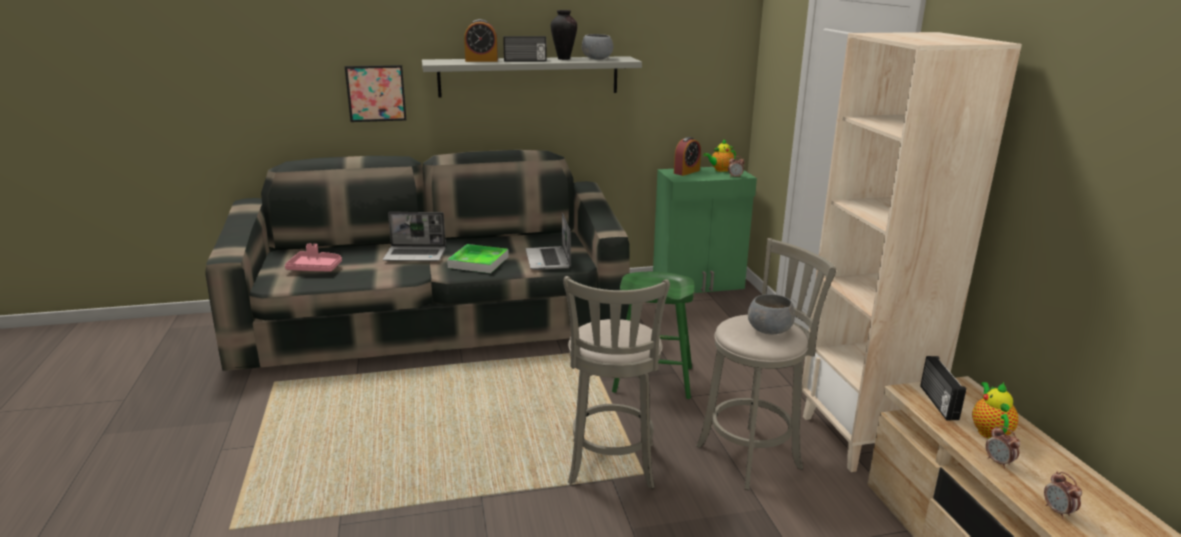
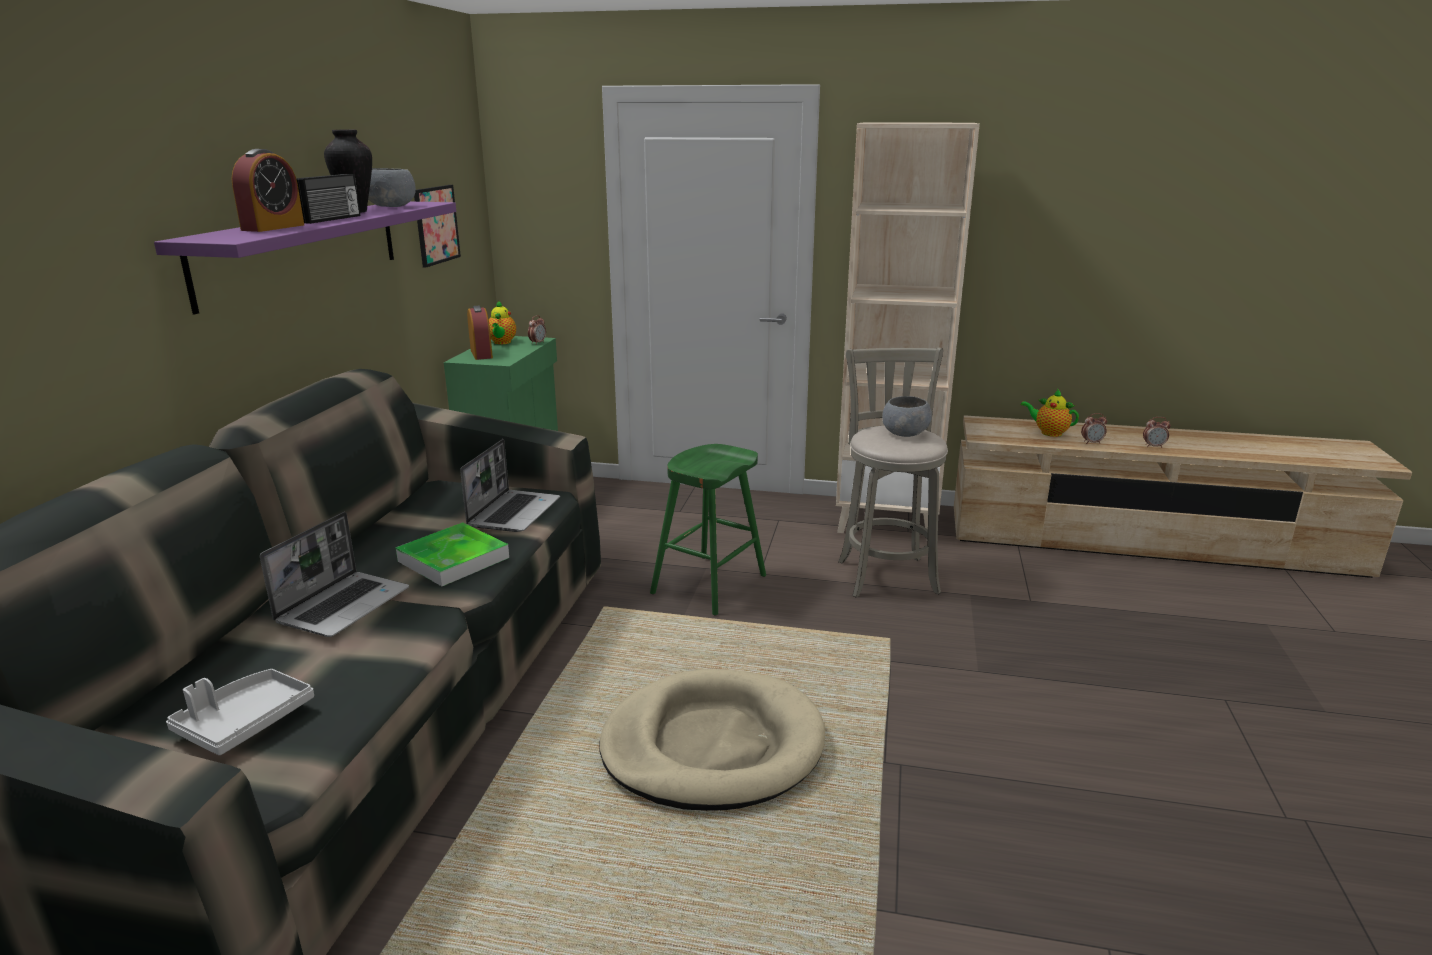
camera: 65 degrees left, 0 degrees up
pink tray [285,244,342,272] -> grey tray [166,669,314,755]
picture [345,65,407,122] -> picture moved to [414,185,461,268]
grey shelf [422,56,642,97] -> purple shelf [154,202,456,314]
laptop [525,213,571,270] -> laptop turned 90 degrees counterclockwise [460,439,560,532]
grey stool [563,276,670,489] -> none
radio [920,356,966,421] -> none
none -> beige dog bed [600,669,825,811]

